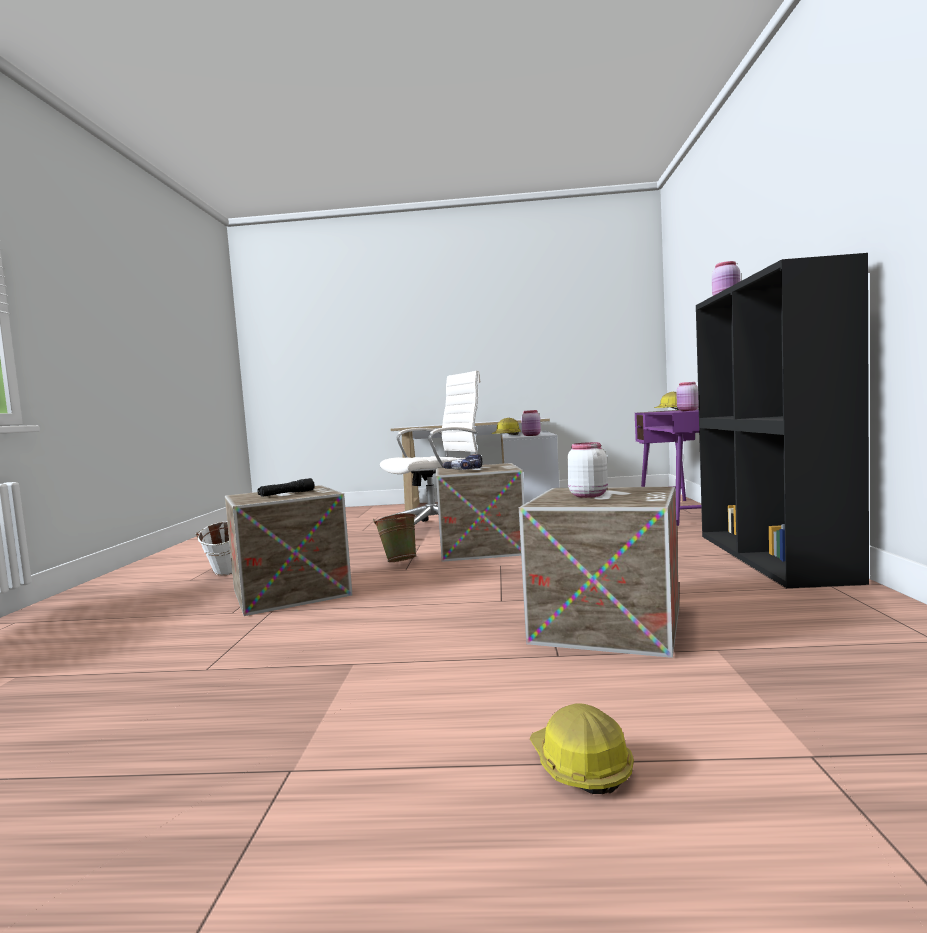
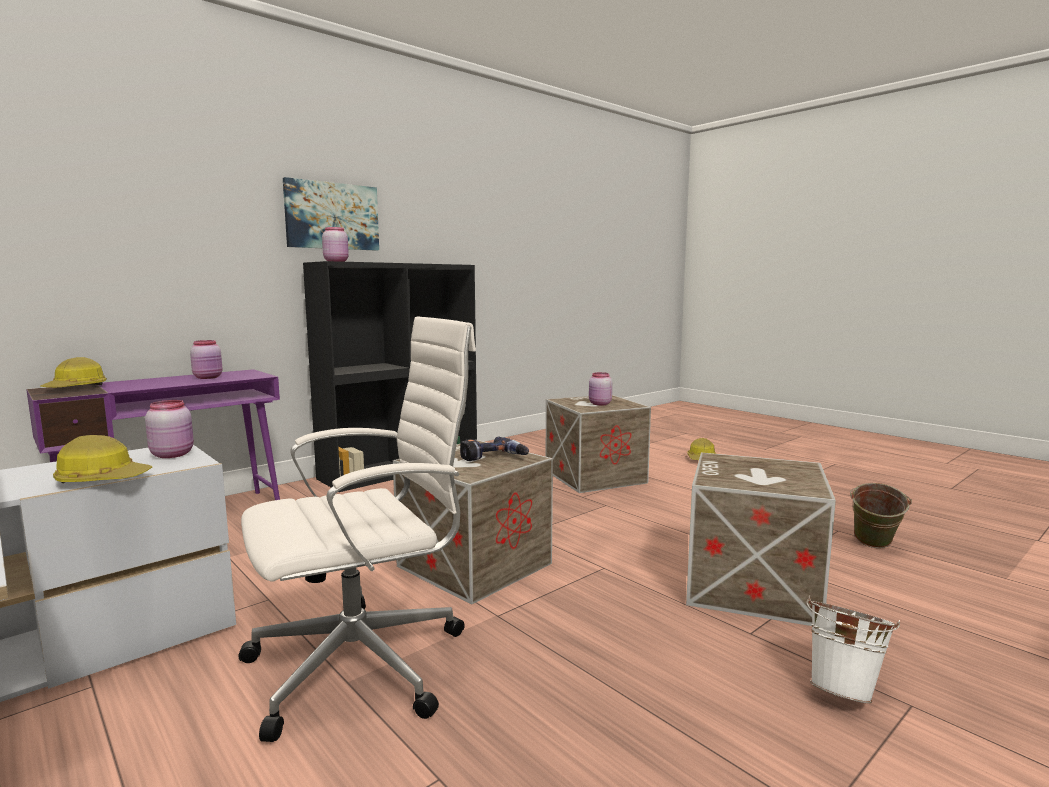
camera: 135 degrees left, 5 degrees up
black flashlight [258,478,315,497] -> none
green bucket [373,513,417,562] -> green bucket moved to [850,483,912,548]
white office chair [380,370,481,525] -> white office chair turned 135 degrees clockwise [238,316,476,742]
white jar [567,442,608,498] -> pink jar [589,372,612,406]
none -> picture [283,177,379,251]

